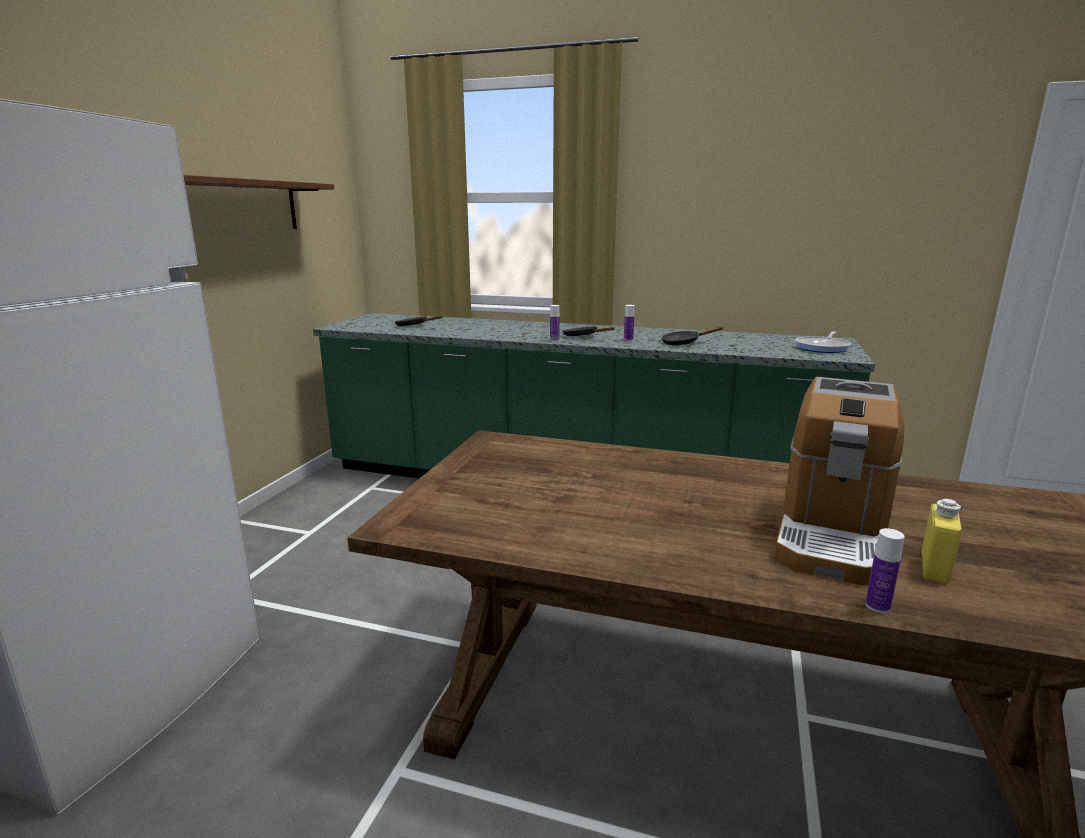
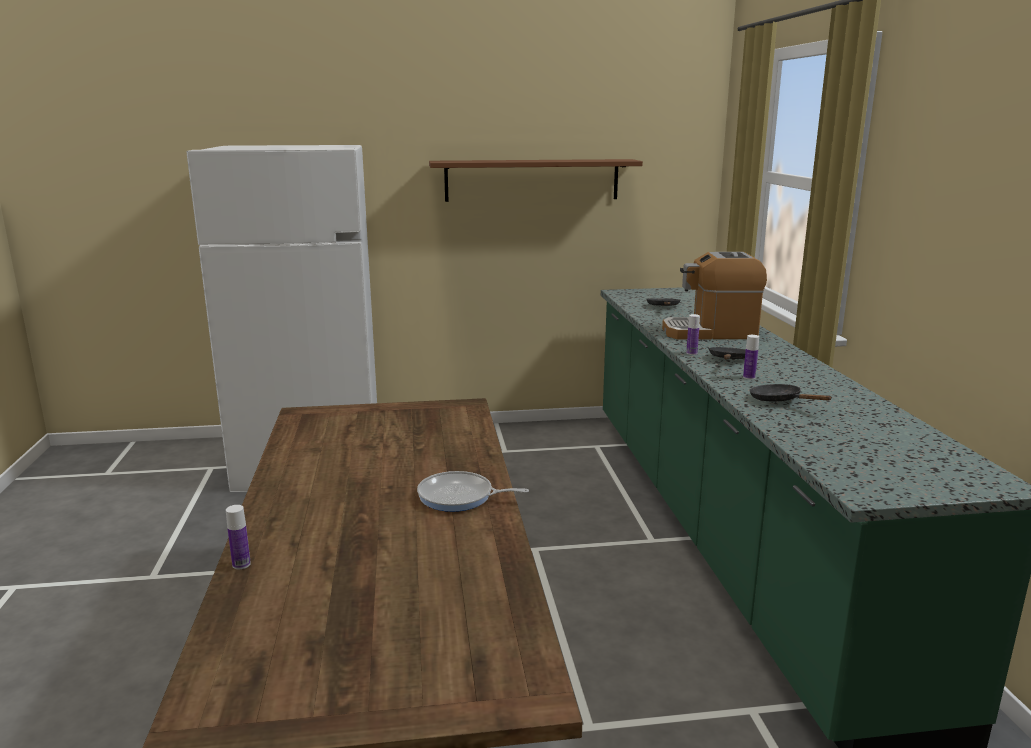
camera: 65 degrees right, 0 degrees up
coffee machine [774,377,904,586] -> coffee machine moved to [662,252,767,339]
frying pan [795,331,851,353] -> frying pan moved to [417,471,529,512]
yellow bottle [921,499,962,584] -> none

